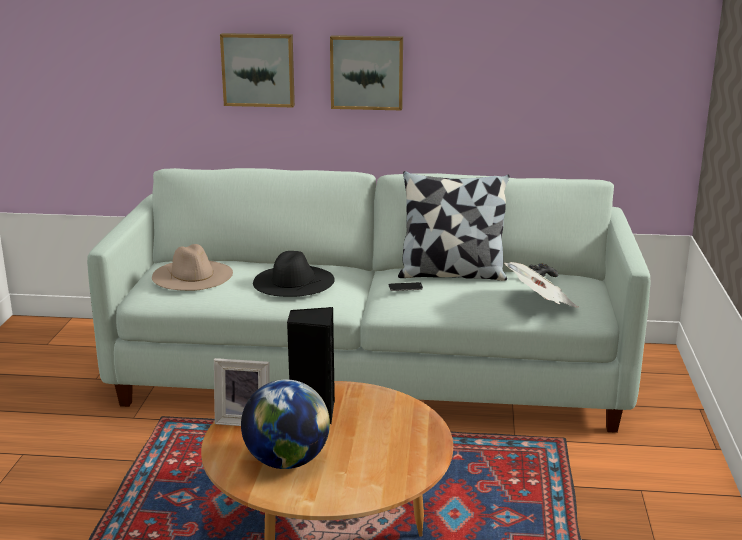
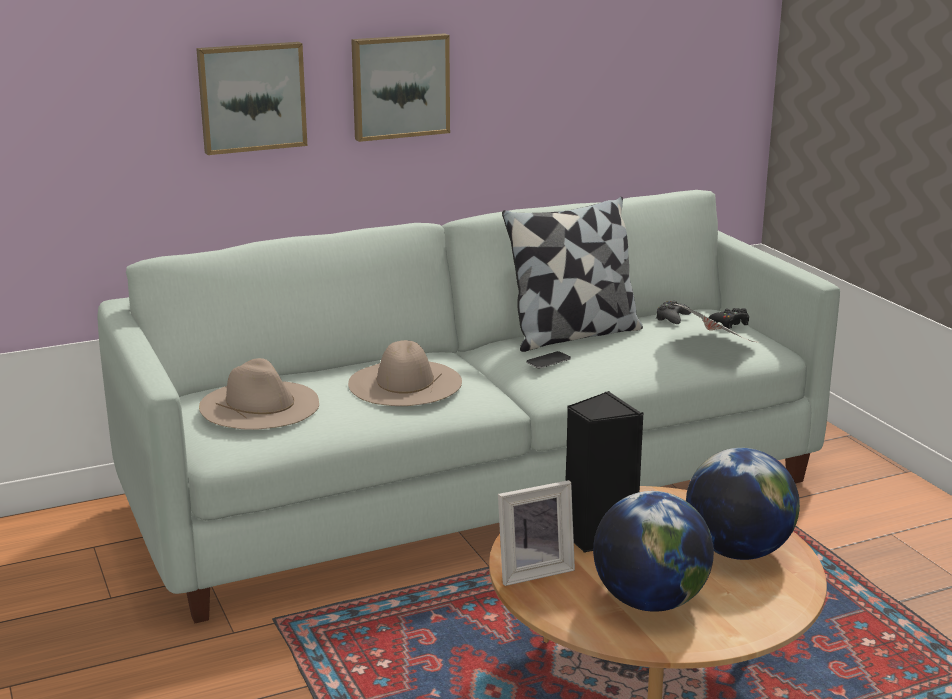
camera: 30 degrees left, 0 degrees up
black hat [253,251,335,297] -> beige hat [348,340,462,406]
none -> globe [686,448,800,560]
none -> black game controller [709,308,749,329]

